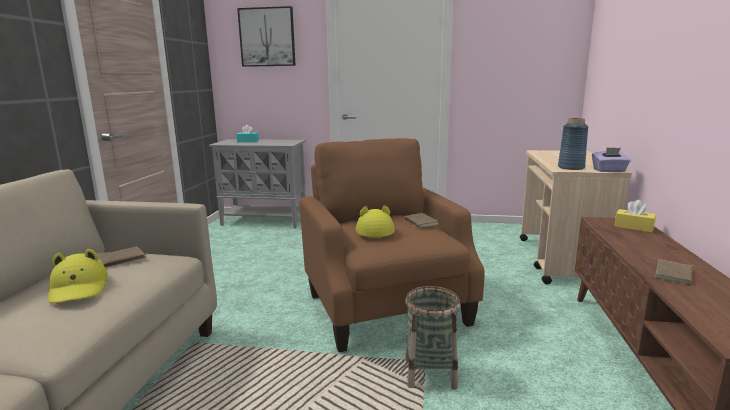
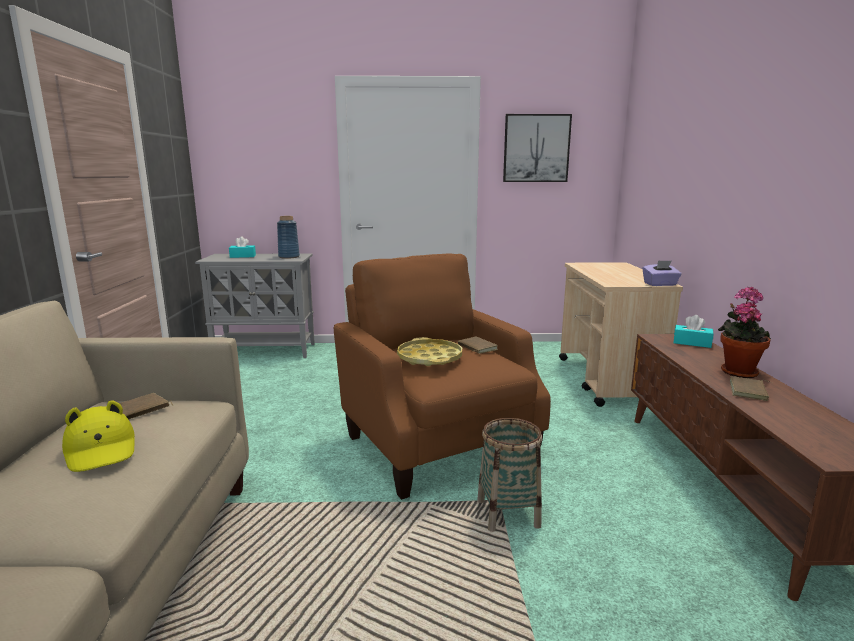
camera: 10 degrees left, 0 degrees up
picture [237,6,296,67] -> picture moved to [503,114,572,182]
yellow hat [356,205,395,237] -> yellow tray [397,337,462,366]
blue vase [558,118,588,170] -> blue vase moved to [277,216,300,259]
yellow tissue box [615,200,656,233] -> turquoise tissue box [674,315,714,348]
none -> potted plant [718,287,771,378]

